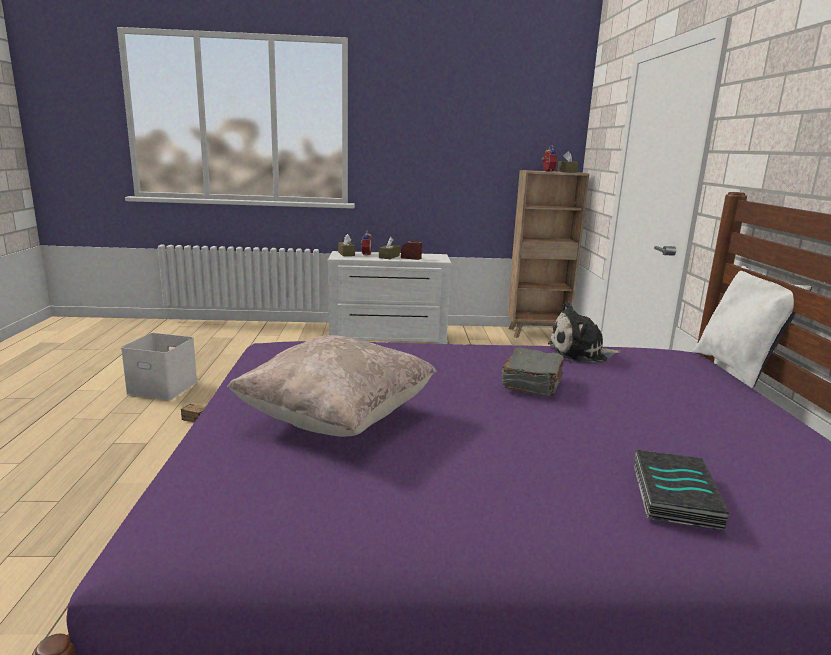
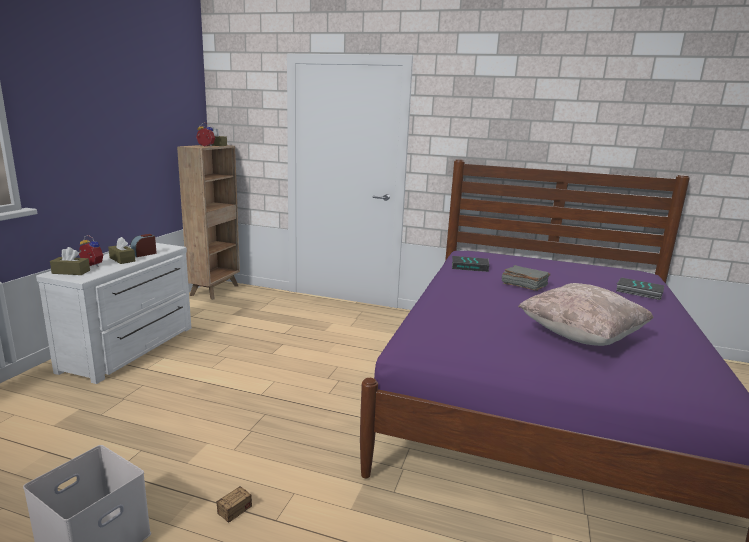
camera: 70 degrees left, 0 degrees up
plush toy [548,302,621,362] -> book [452,256,489,272]
white pillow [693,266,812,389] -> none

